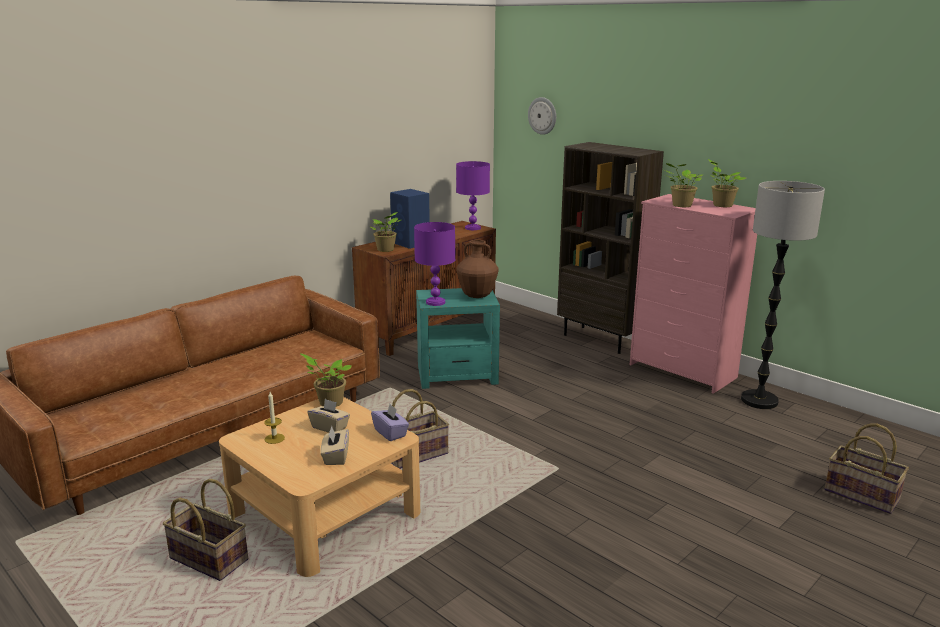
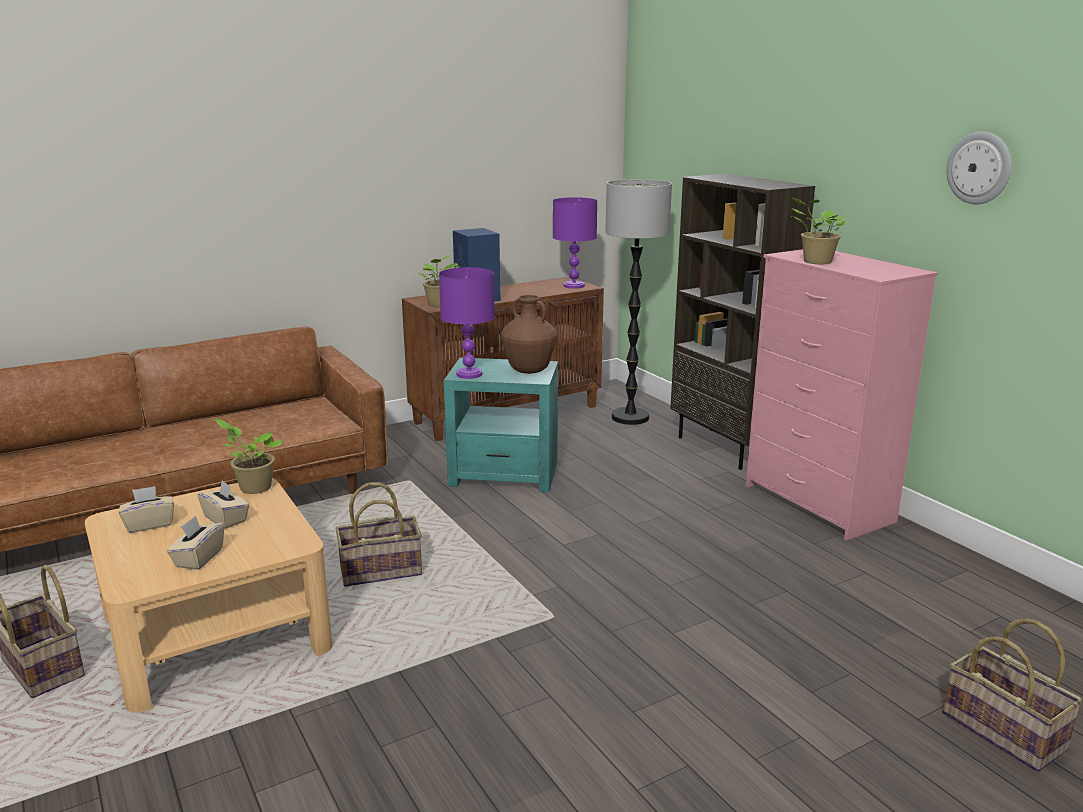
camera: 15 degrees right, 0 degrees up
candle [264,392,285,444] -> beige tissue box [119,486,174,533]
purple tissue box [371,404,409,441] -> none
wall clock [528,97,556,135] -> wall clock moved to [946,131,1012,204]
potted plant [708,159,746,207] -> none
floor lamp [741,181,825,409] -> floor lamp moved to [605,179,672,425]

